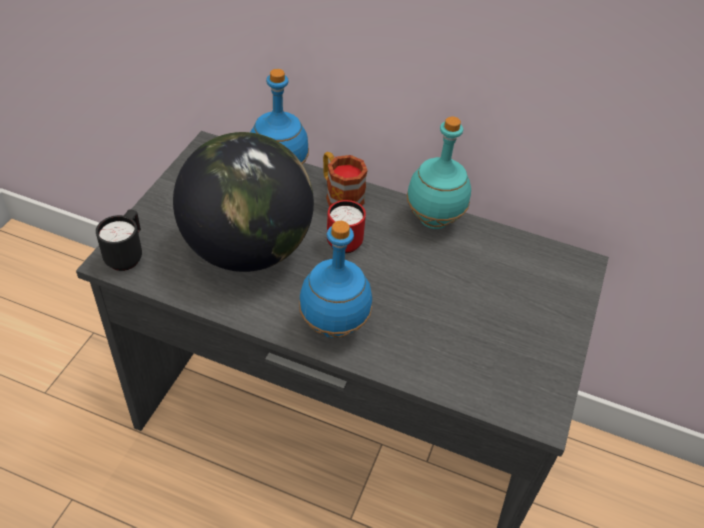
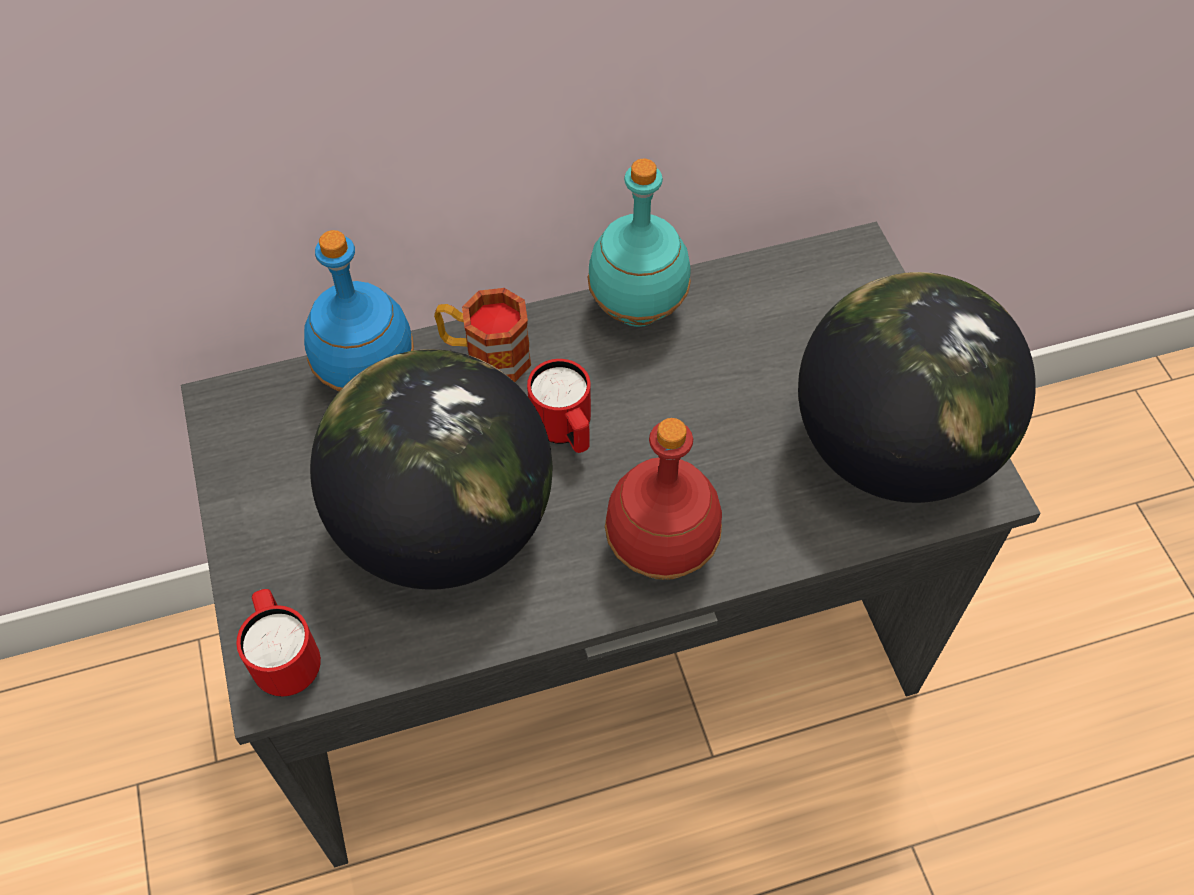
camera: 35 degrees left, 10 degrees up
black mug [96,209,142,271] -> red mug [236,589,321,697]
blue bottle [299,221,372,338] -> red bottle [605,418,722,580]
none -> globe [798,272,1036,503]

